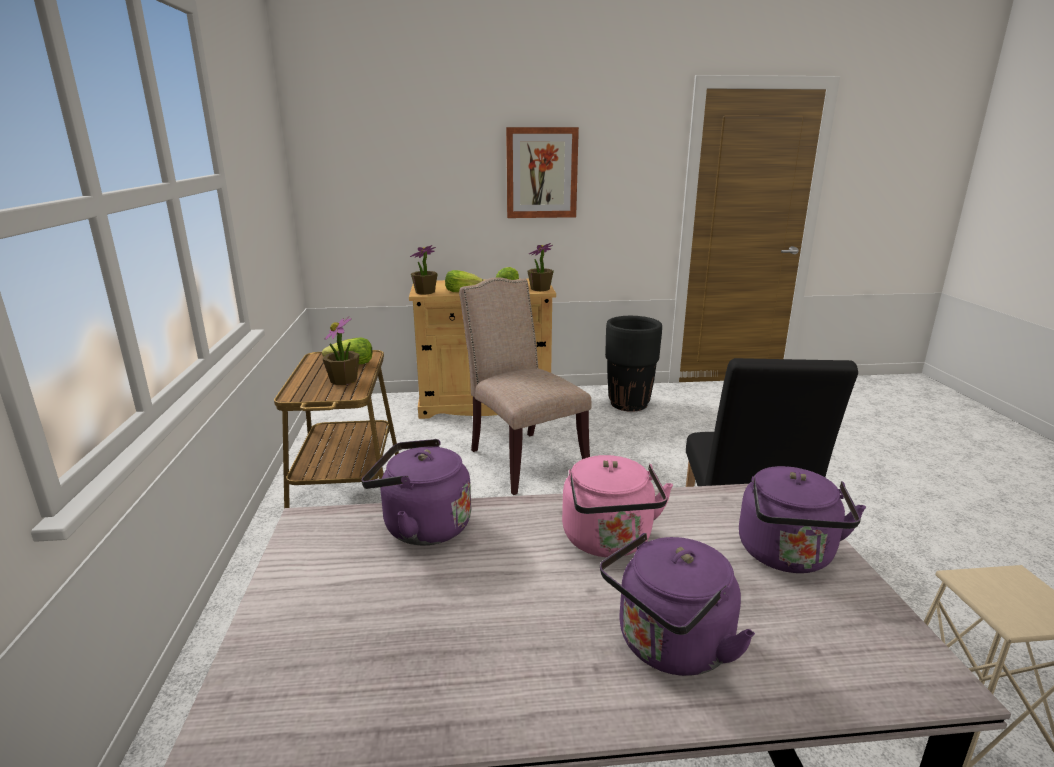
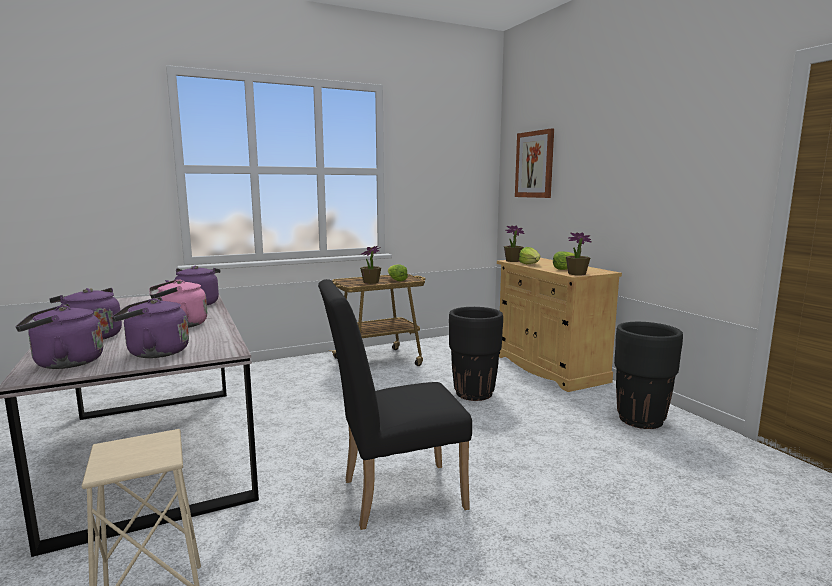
camera: 70 degrees right, 10 degrees down
beige chair [459,277,592,495] -> black planter [449,307,503,401]
picture [506,127,579,218] -> picture moved to [515,129,554,198]
none -> purple kettle [15,304,103,369]

